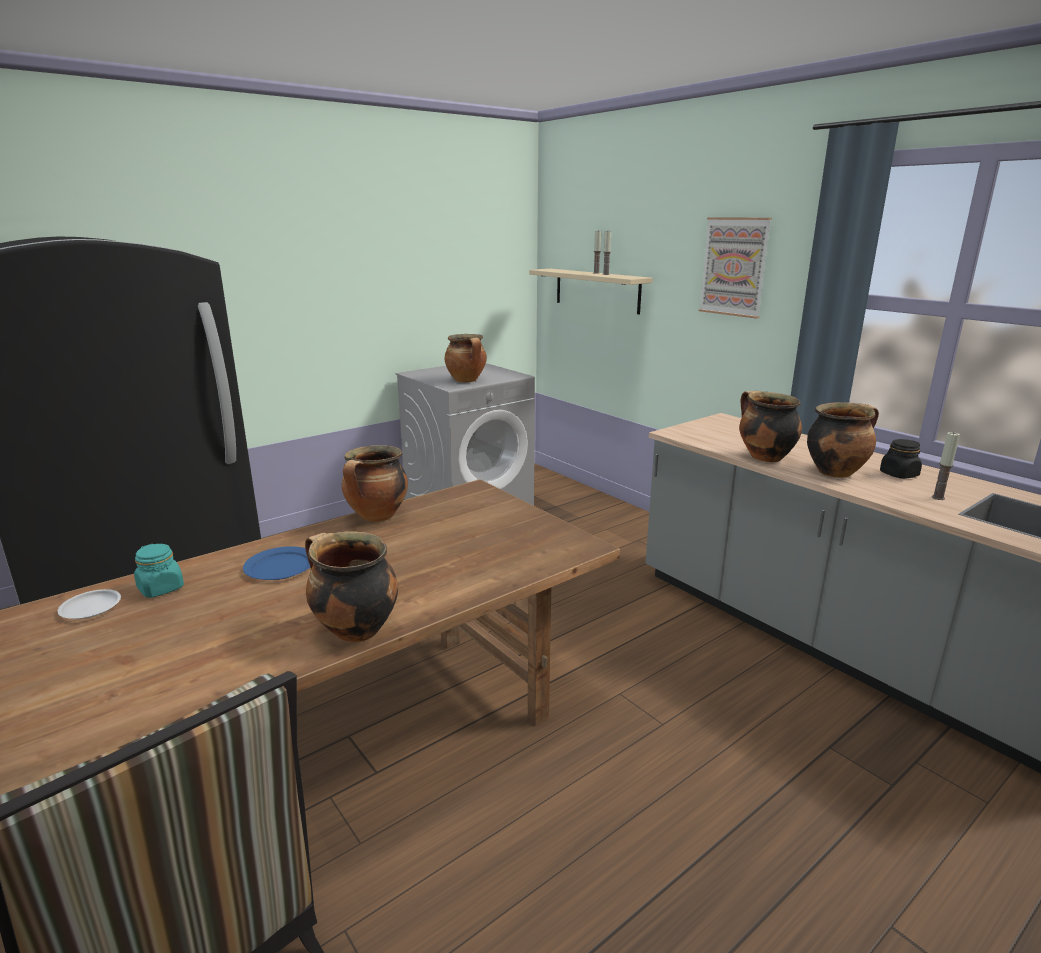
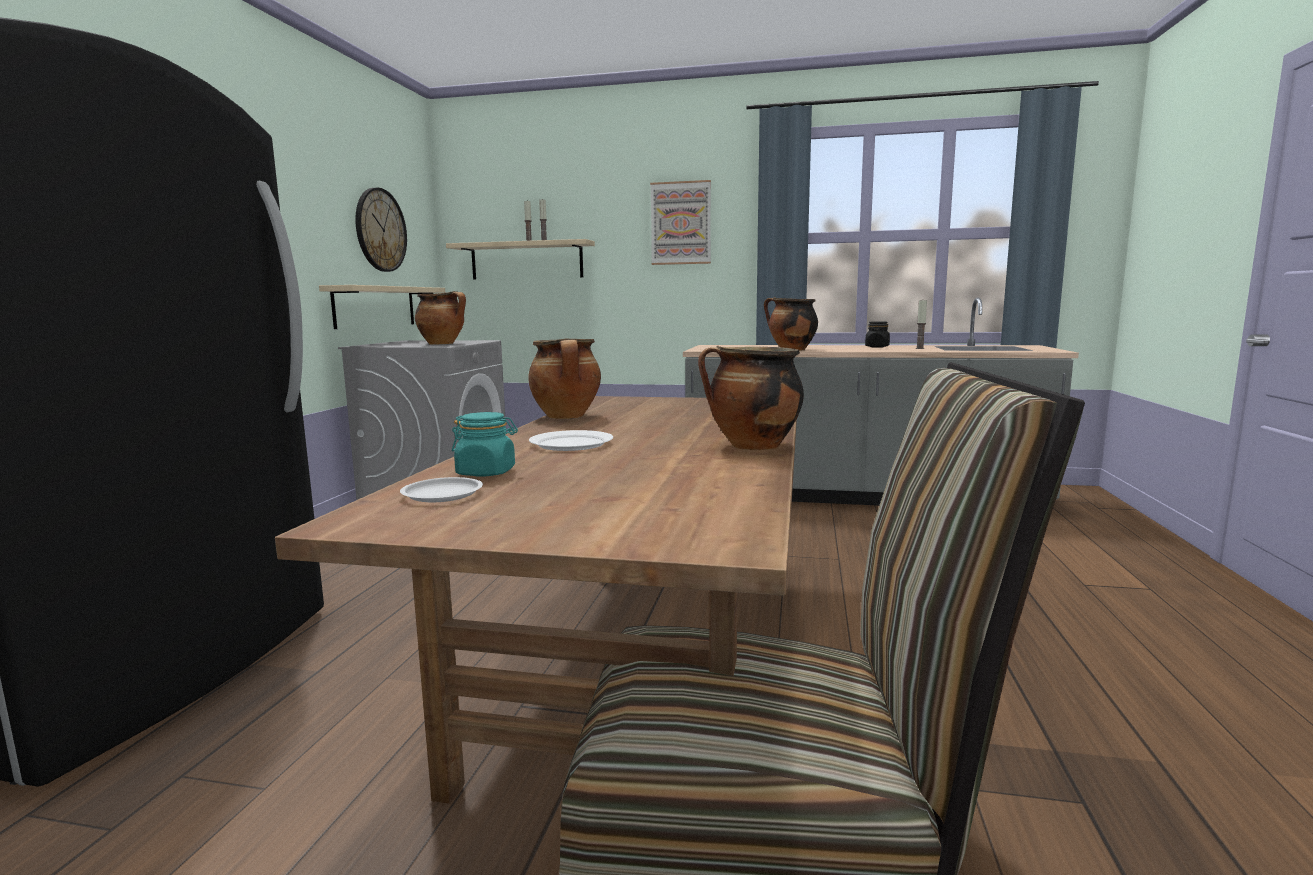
camera: 40 degrees left, 10 degrees down
blue plate [243,546,310,580] -> white plate [529,430,613,451]
cooking pot [807,402,879,478] -> none
none -> beige shelf [319,285,445,329]
none -> wall clock [355,188,407,272]

